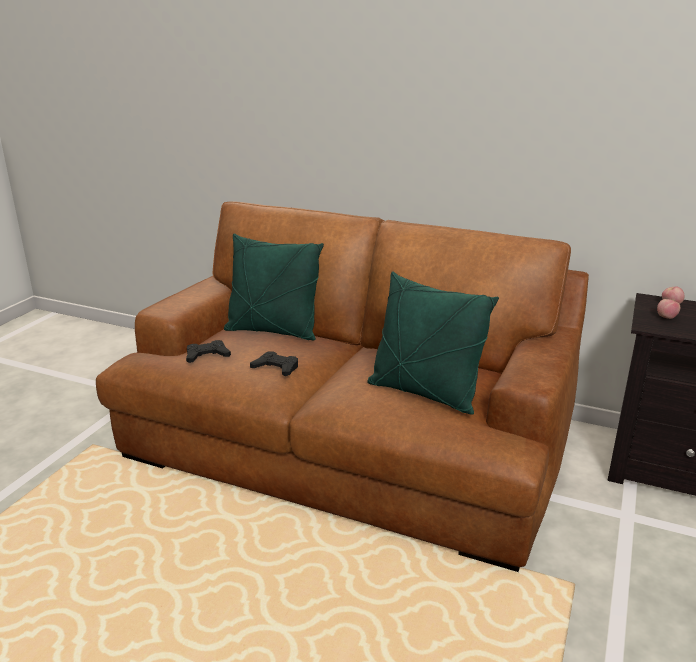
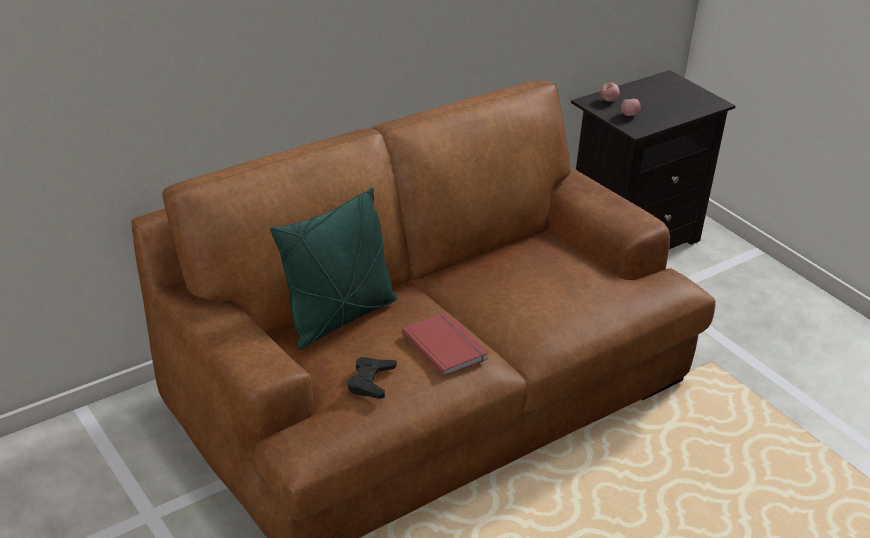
camera: 60 degrees left, 10 degrees up
black game controller [250,351,298,376] -> red book [402,312,489,377]
green pillow [367,271,499,415] -> none

